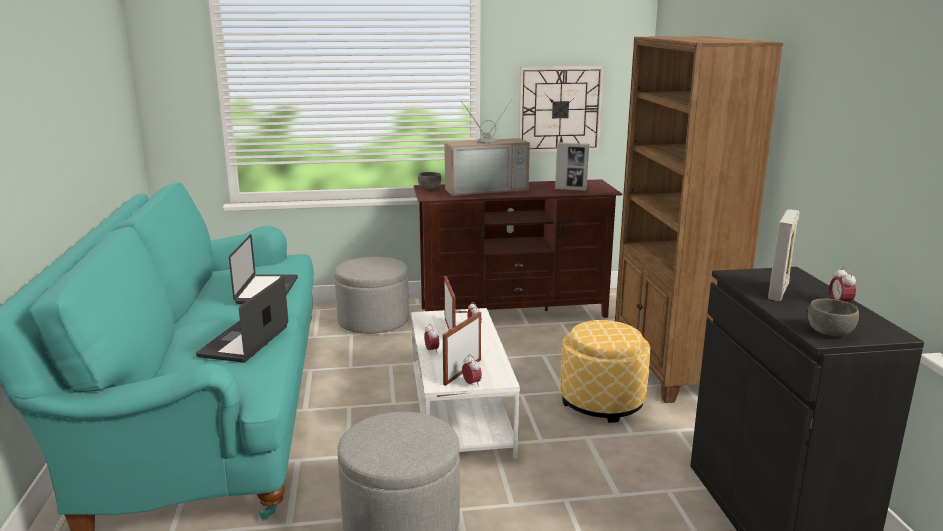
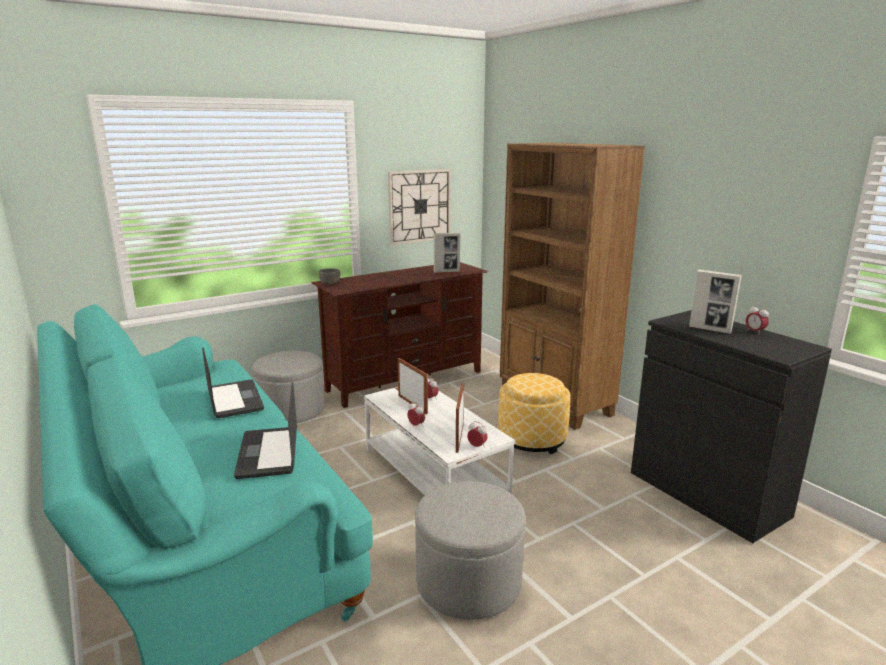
camera: 25 degrees left, 0 degrees up
television [444,100,530,196] -> none
picture frame [768,209,800,301] -> picture frame turned 60 degrees counterclockwise [689,269,742,334]
grey bowl [808,298,859,336] -> none

